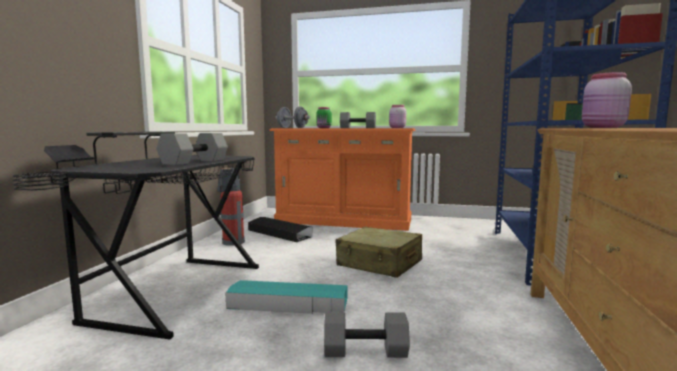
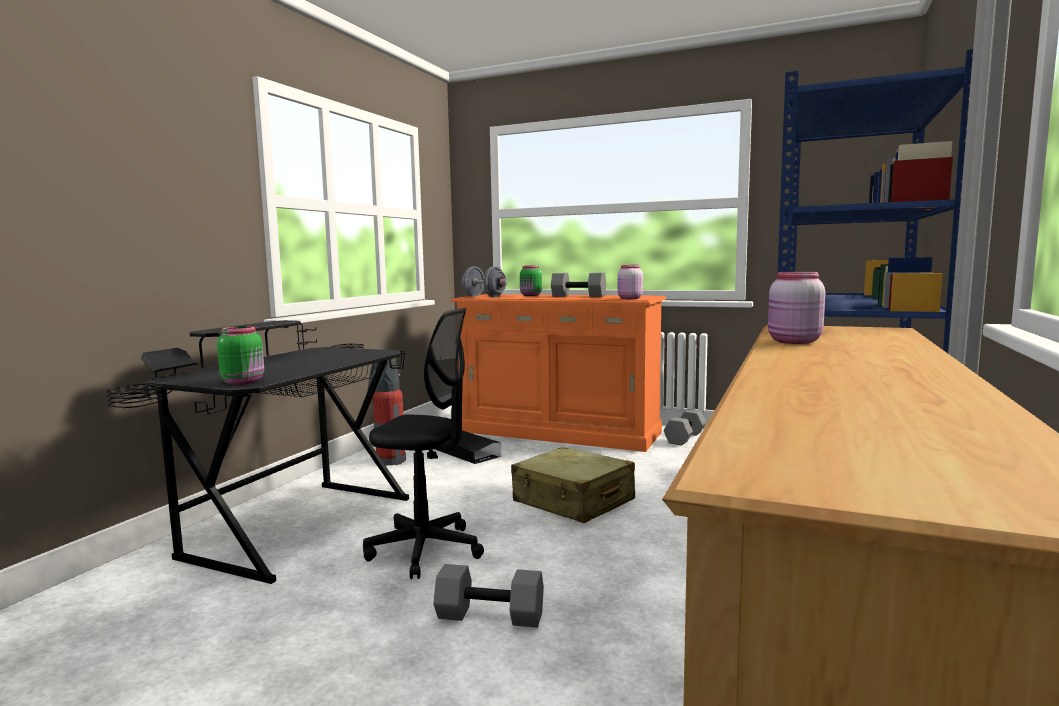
camera: 10 degrees right, 0 degrees up
grey dumbbell [156,133,228,166] -> grey dumbbell moved to [664,409,706,445]
turquoise storage box [225,280,347,314] -> black office chair [363,307,484,579]
none -> green jar [217,326,264,385]

